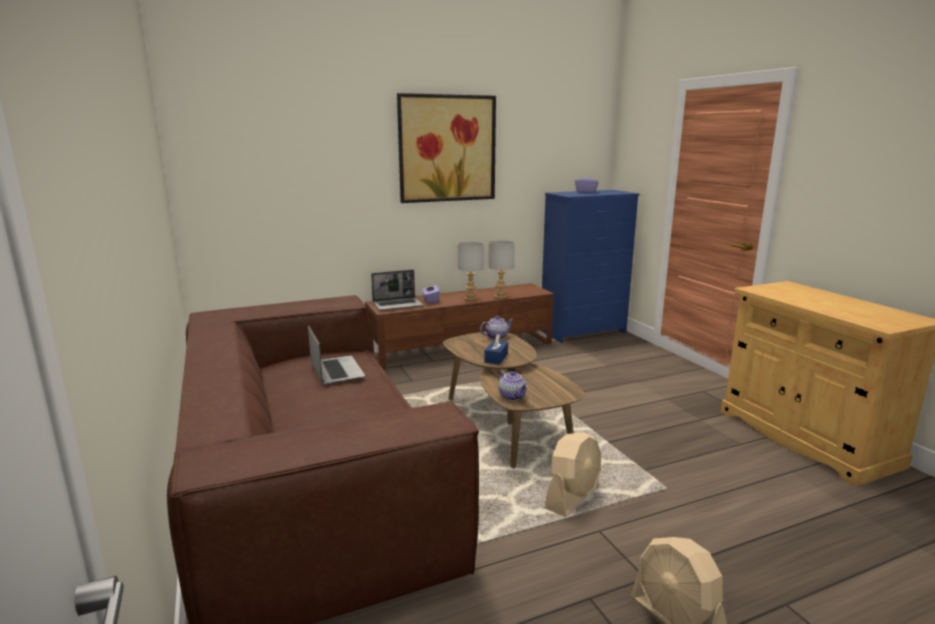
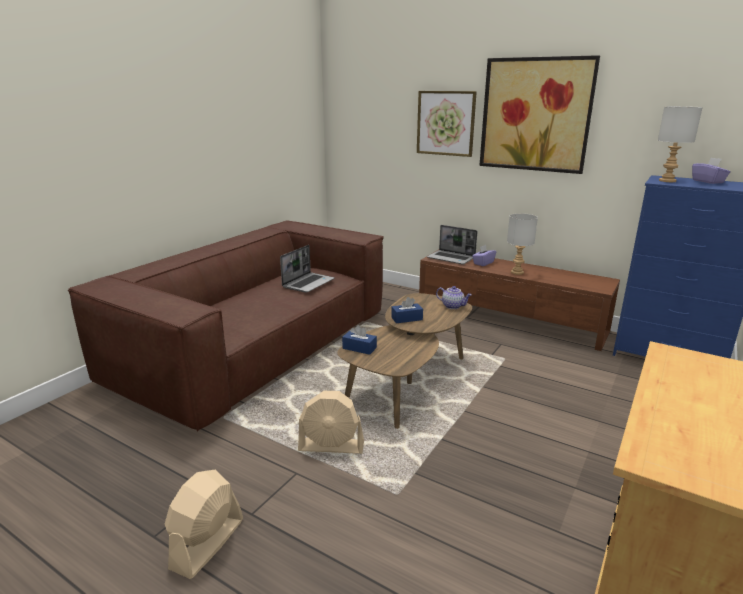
camera: 55 degrees right, 5 degrees up
grey table lamp [488,240,515,299] -> grey table lamp moved to [658,106,703,182]
teapot [498,370,528,401] -> blue tissue box [342,325,377,355]
none -> picture [417,91,477,157]

